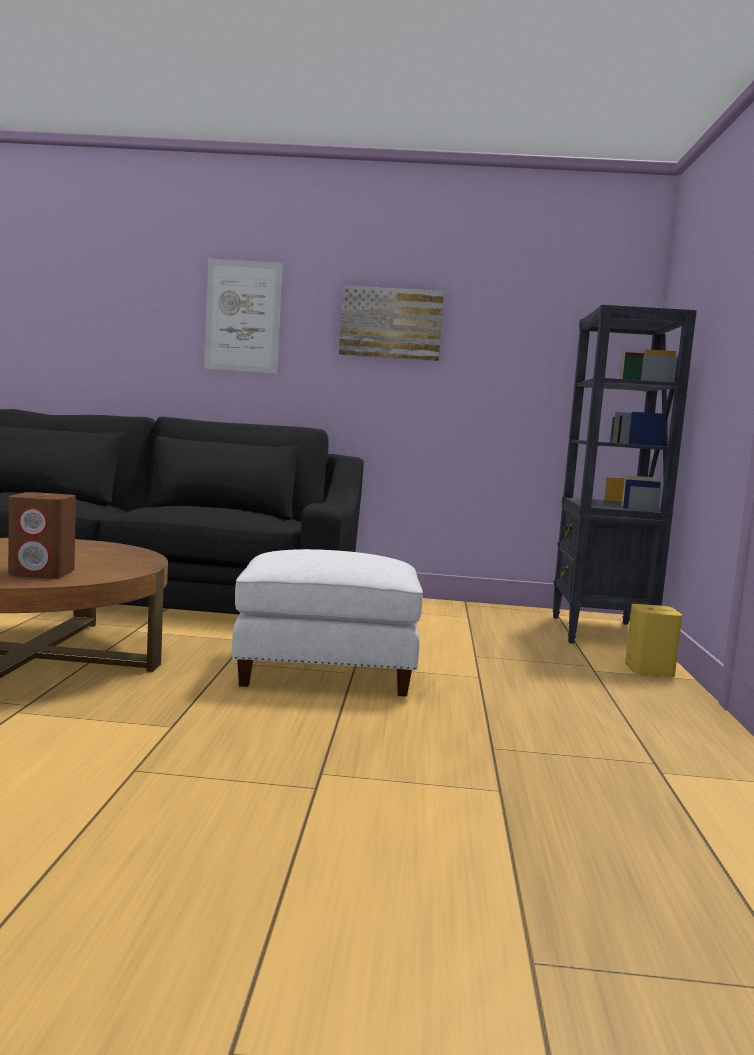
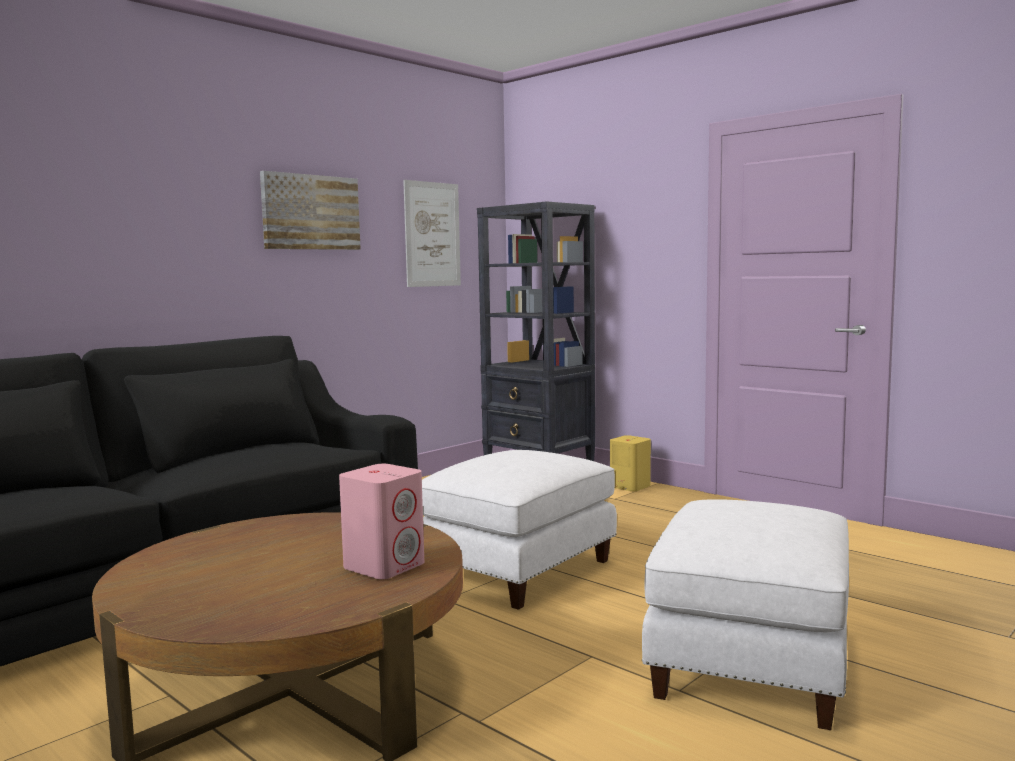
camera: 50 degrees left, 0 degrees up
brown speaker [8,492,76,578] -> pink speaker [339,464,424,579]
picture [204,259,283,374] -> picture moved to [403,180,461,287]
none -> white ottoman [642,499,849,730]

